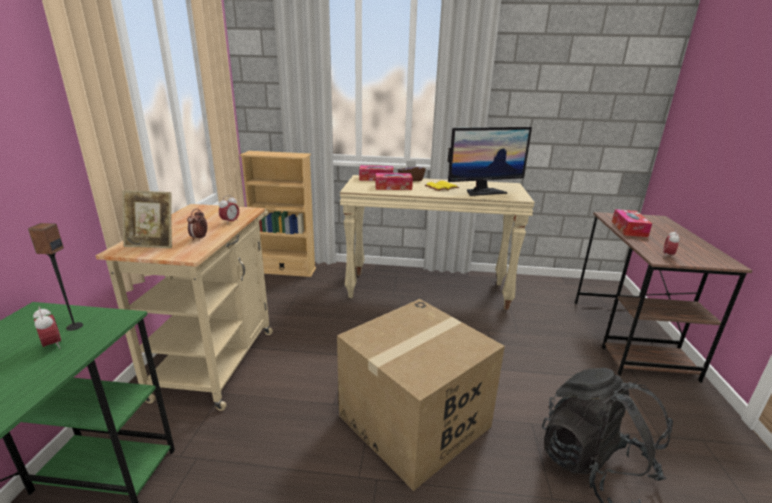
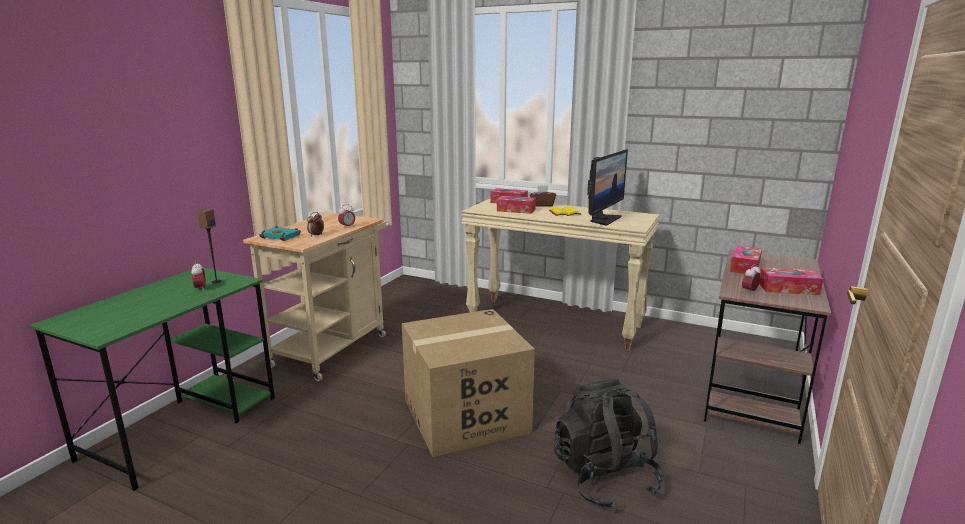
camera: 20 degrees right, 5 degrees down
picture frame [122,190,172,248] -> turquoise book [259,226,301,241]
beige bookcase [240,151,316,277] -> none
monitor [448,127,532,196] -> monitor turned 60 degrees counterclockwise [587,149,628,226]
none -> tissue box [759,267,823,295]

